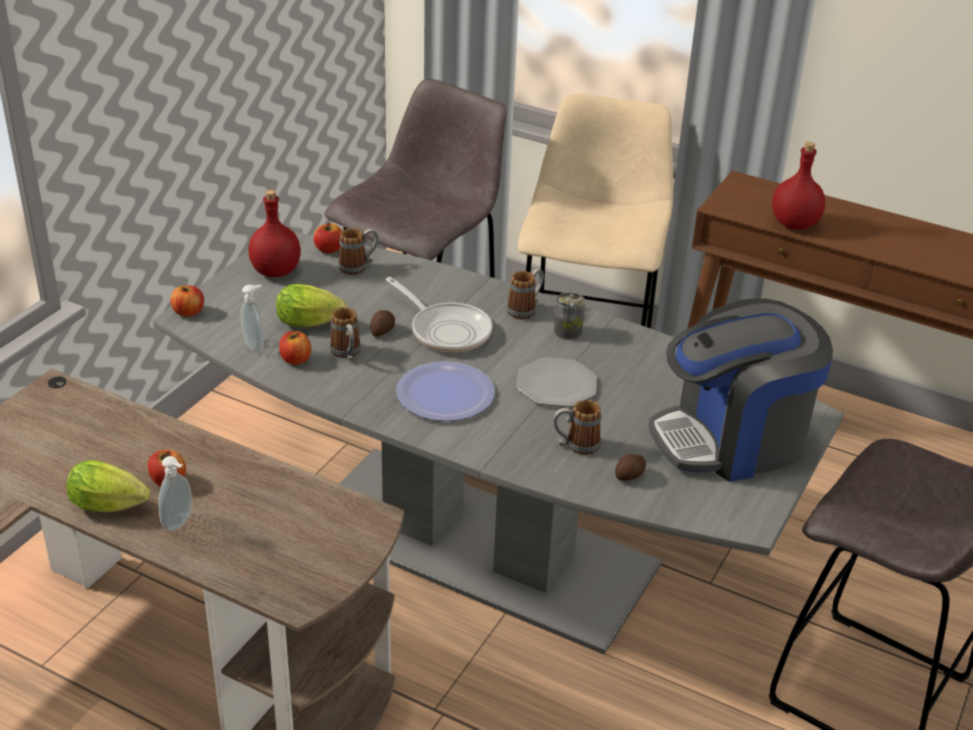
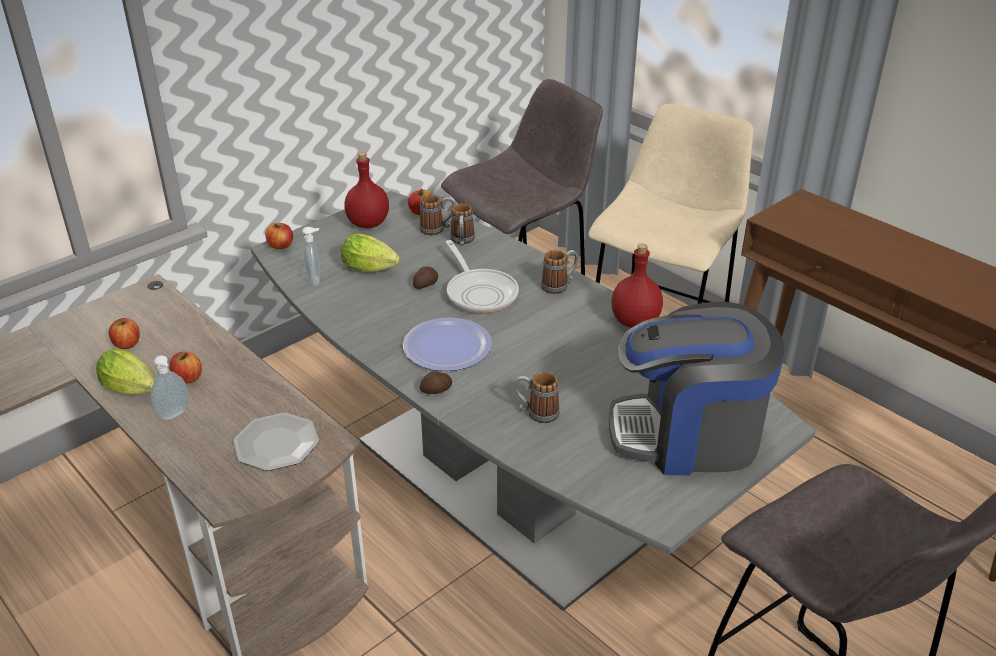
camera: 20 degrees right, 0 degrees up
apple [279,331,311,365] -> apple moved to [109,318,140,349]
mug [330,307,361,360] -> mug moved to [450,203,475,246]
plate [516,357,597,407] -> plate moved to [233,413,319,471]
can [554,292,585,340] -> none
potato [615,454,646,481] -> potato moved to [420,371,452,394]
red bottle [772,142,825,230] -> red bottle moved to [611,243,663,328]

